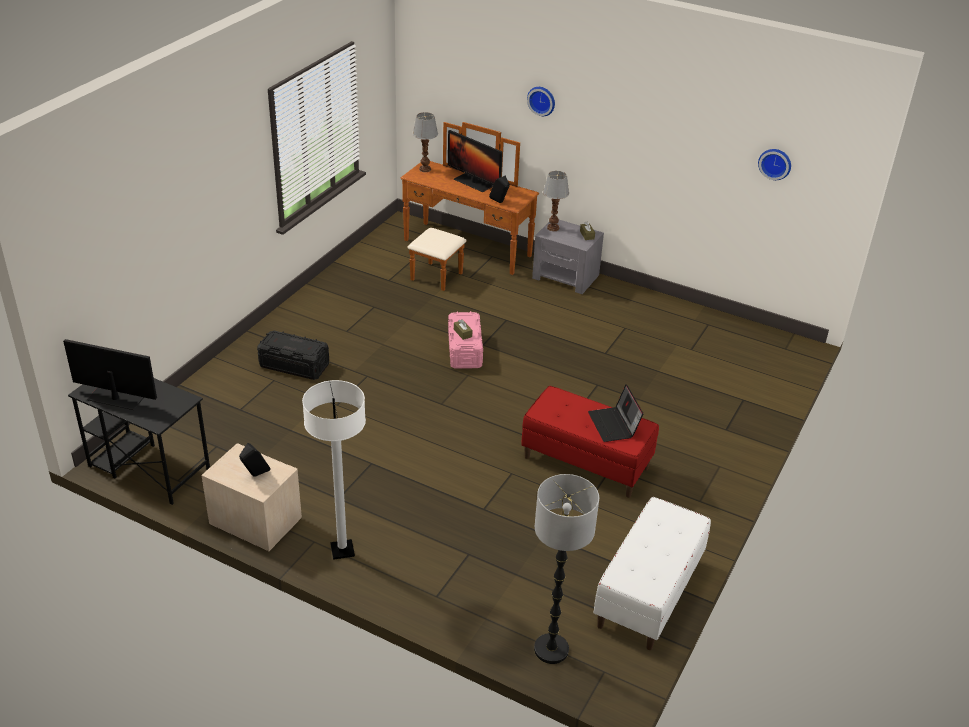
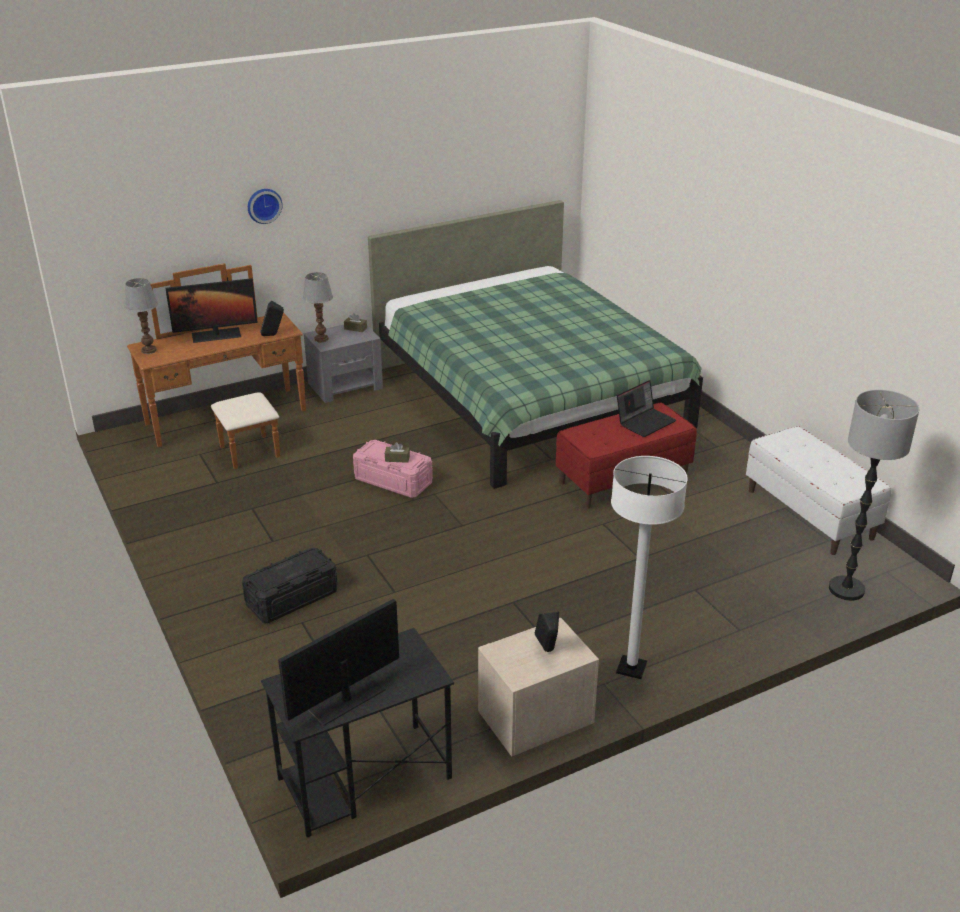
camera: 55 degrees left, 5 degrees down
laptop [588,384,644,442] -> laptop turned 60 degrees counterclockwise [617,380,676,437]
wall clock [758,149,791,180] -> none
none -> green bed [368,200,703,489]

